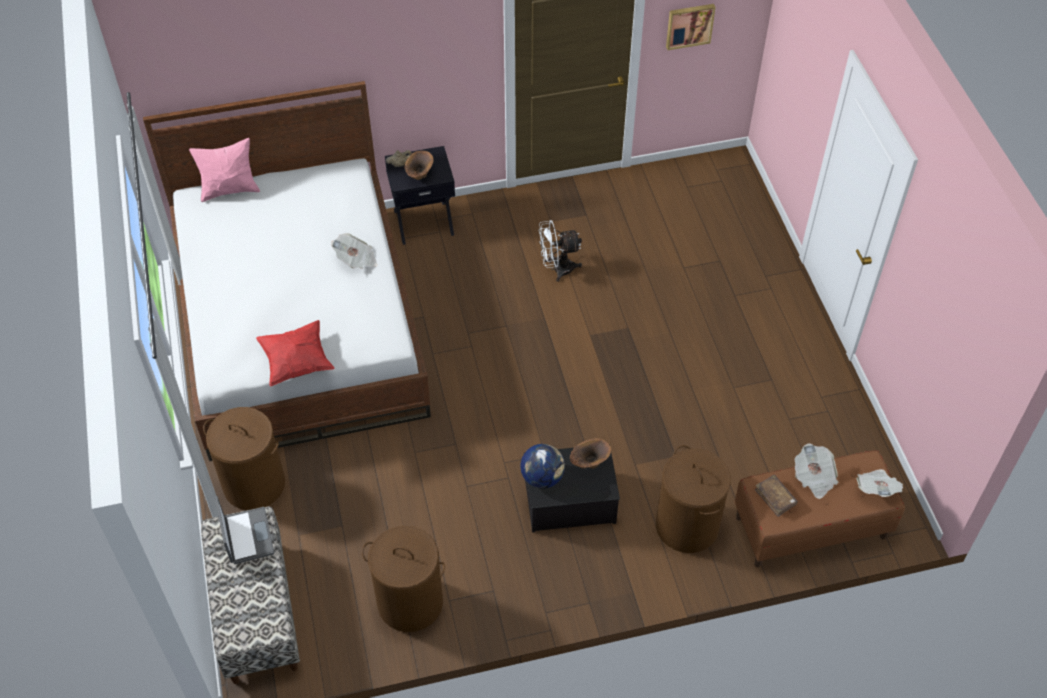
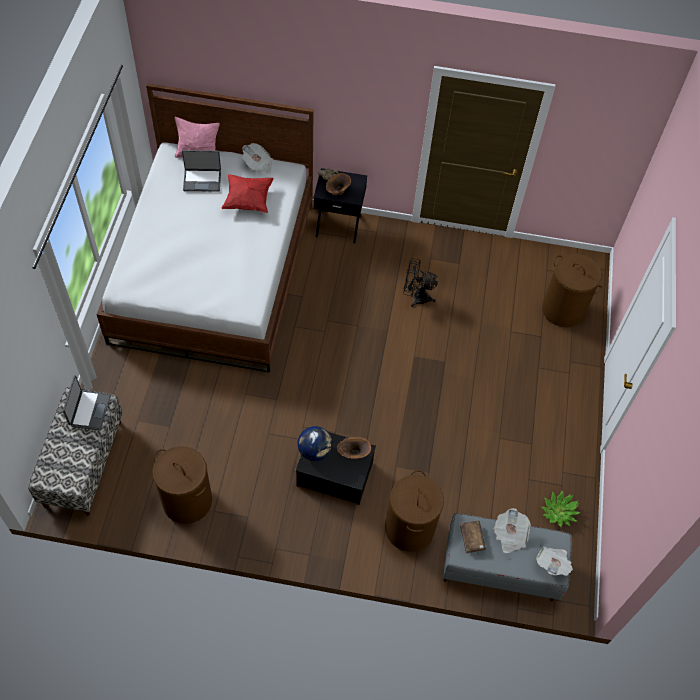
camera: 20 degrees right, 5 degrees up
brown laundry basket [203,407,285,510] -> brown laundry basket moved to [542,254,602,327]
red pillow [256,320,335,386] -> red pillow moved to [221,174,274,213]
newspaper [331,233,377,269] -> newspaper moved to [242,143,273,174]
white fan [539,220,582,282] -> black fan [403,258,438,307]
picture [666,4,716,50] -> none
brown bench [734,450,905,567] -> grey bench [443,513,572,602]
none -> laptop [182,150,221,192]
none -> potted plant [541,491,581,527]

